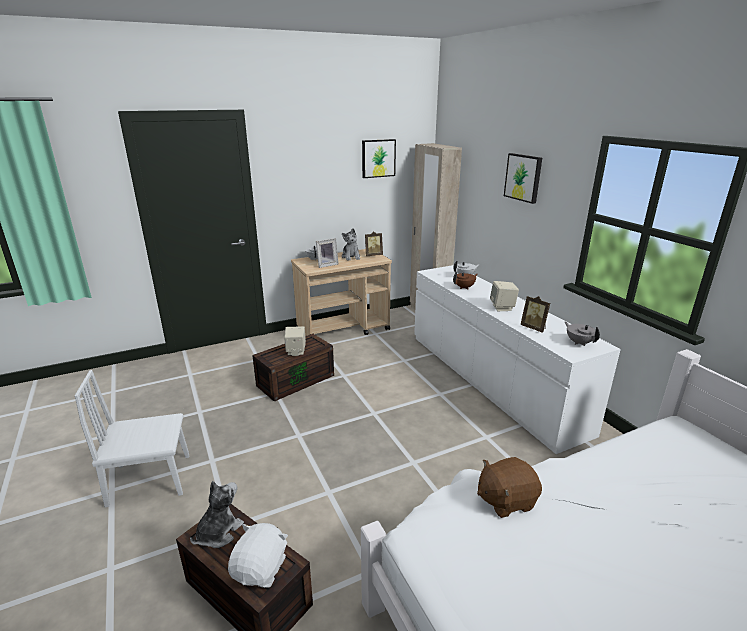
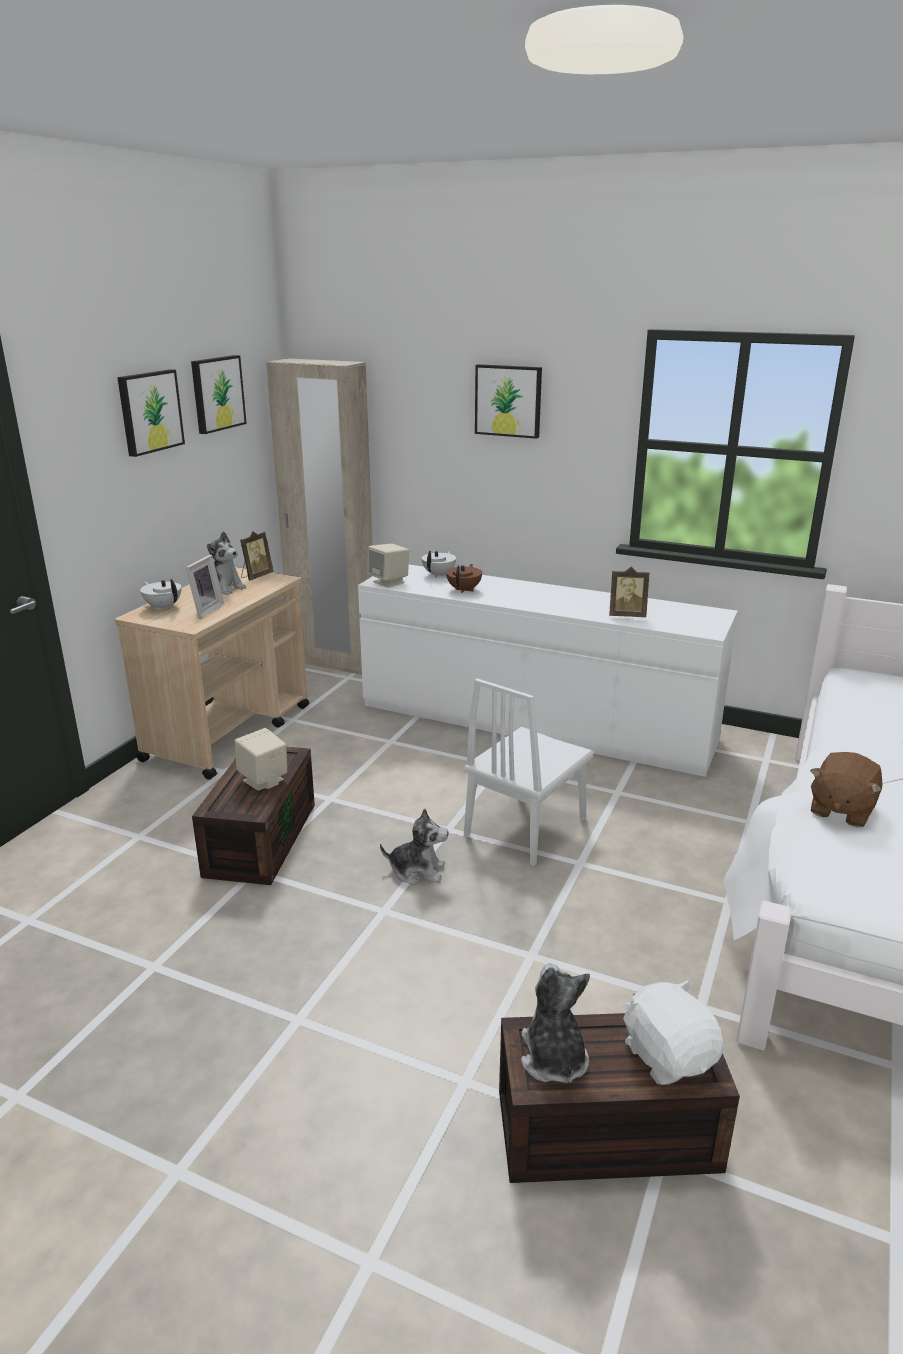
camera: 40 degrees left, 0 degrees up
white chair [75,370,189,508] -> white chair moved to [464,678,593,866]
beige speaker [490,281,519,311] -> beige speaker moved to [368,544,409,588]
grey teapot [564,321,600,346] -> none
none -> picture [117,369,185,457]
none -> plush toy [380,808,448,885]

